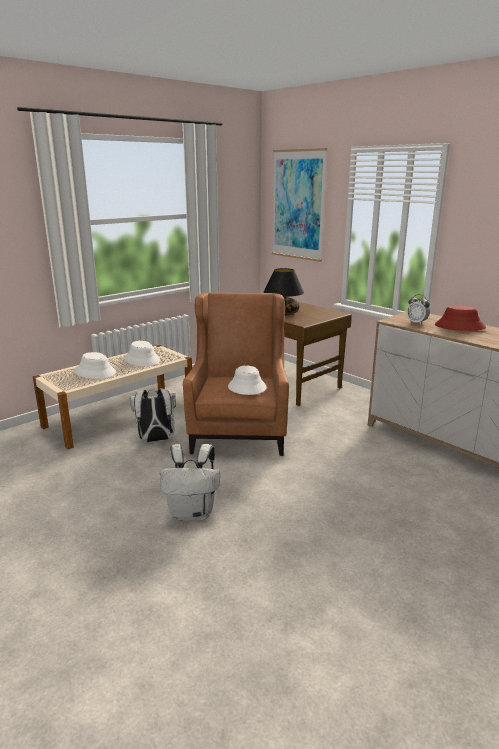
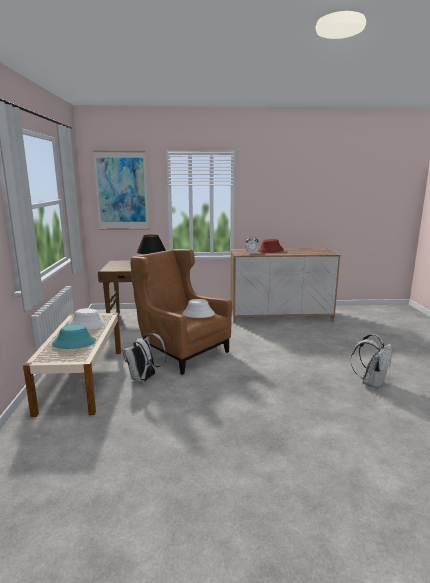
camera: 50 degrees left, 5 degrees down
white hat [75,352,116,379] -> turquoise hat [52,324,96,349]
white backpack [160,444,220,521] -> white backpack moved to [350,334,392,389]

